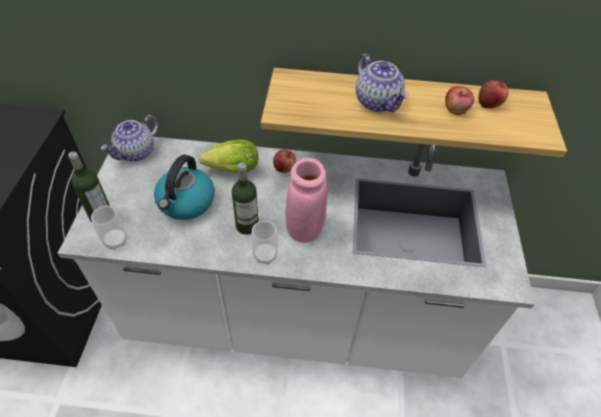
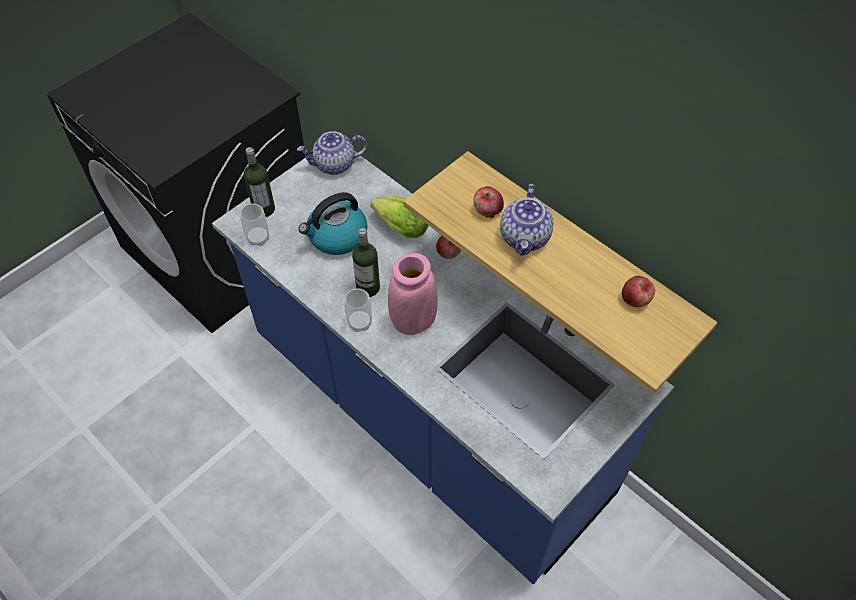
camera: 40 degrees right, 5 degrees up
white counter [58,137,535,378] -> blue counter [212,151,674,584]
apple [445,86,474,115] -> apple moved to [473,186,504,218]

